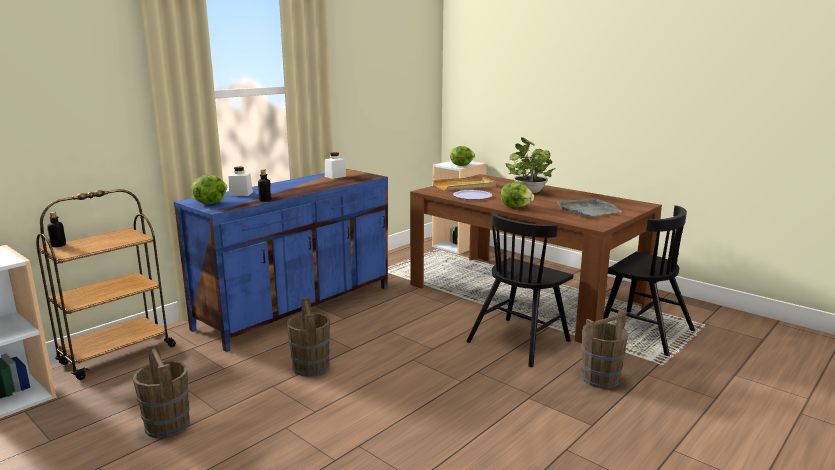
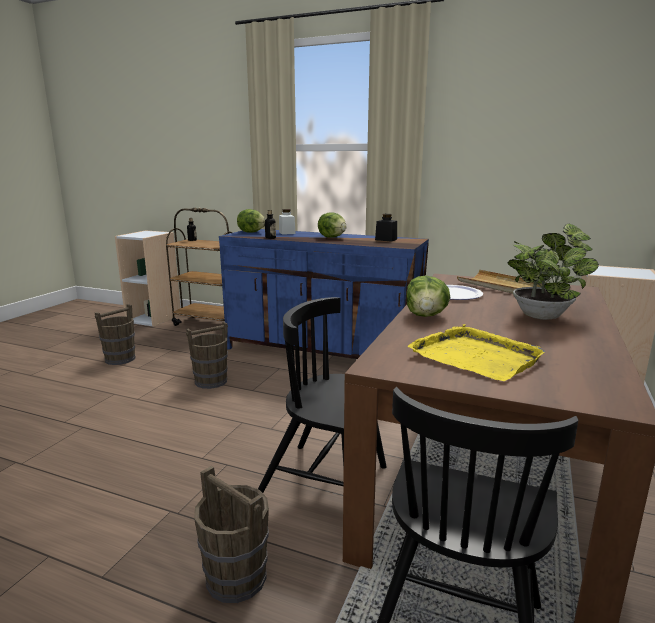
camera: 70 degrees right, 0 degrees up
white jar [325,152,346,179] -> black jar [375,214,397,242]
lettuce [450,146,475,166] -> lettuce moved to [318,212,346,238]
grey tray [557,198,623,216] -> yellow tray [408,324,546,381]

